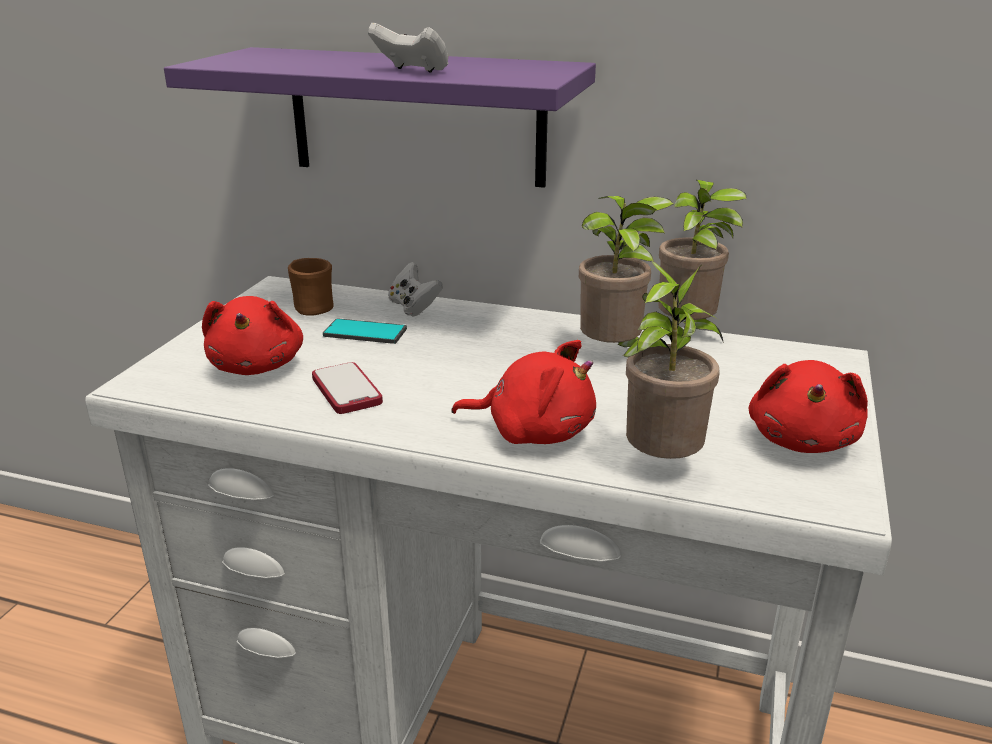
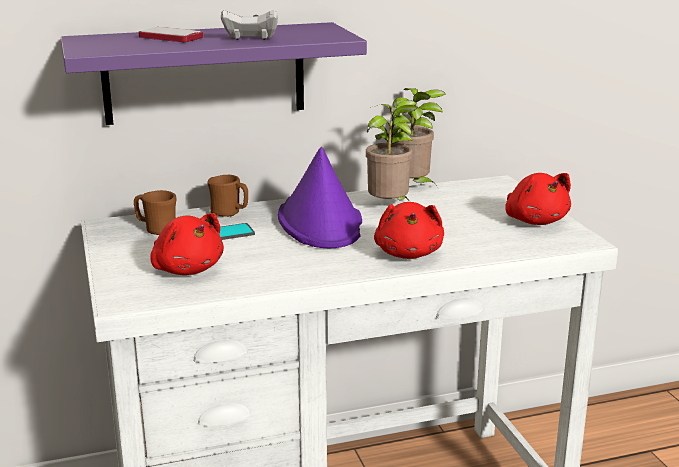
camera: 35 degrees left, 5 degrees down
phone [312,362,383,414] -> phone moved to [139,27,203,42]
white game controller [388,262,443,317] -> brown mug [207,175,248,217]
red plush toy [451,340,596,444] -> red plush toy turned 105 degrees clockwise [374,202,444,259]
potted plant [623,261,720,459] -> none
none -> purple hat [278,147,362,248]

